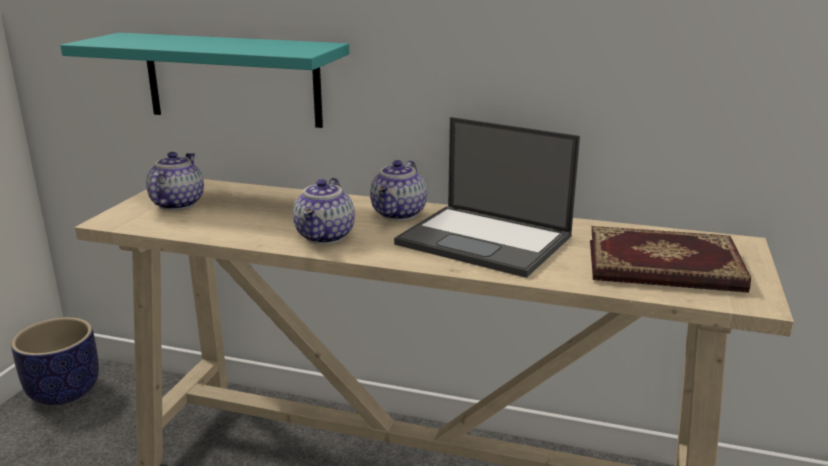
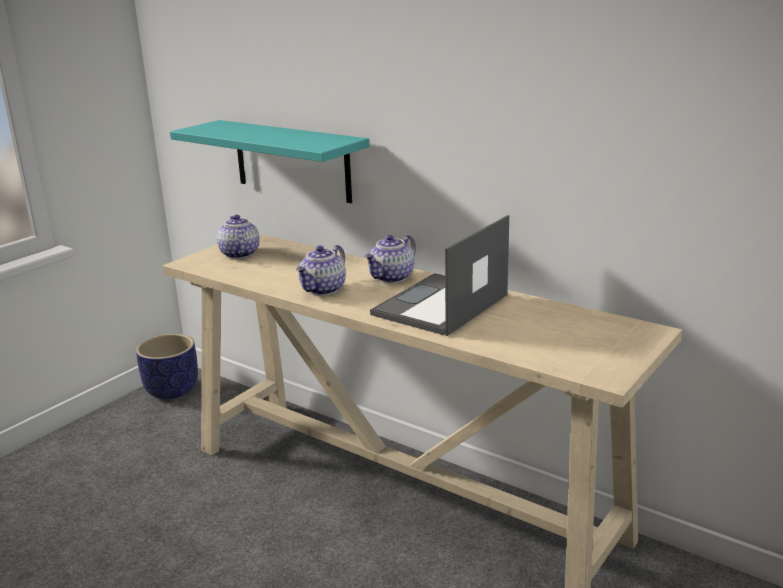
camera: 20 degrees right, 0 degrees up
teapot [146,152,204,210] -> teapot turned 45 degrees counterclockwise [217,215,260,259]
laptop [394,117,580,278] -> laptop turned 75 degrees clockwise [370,215,509,336]
book [590,226,751,293] -> none

